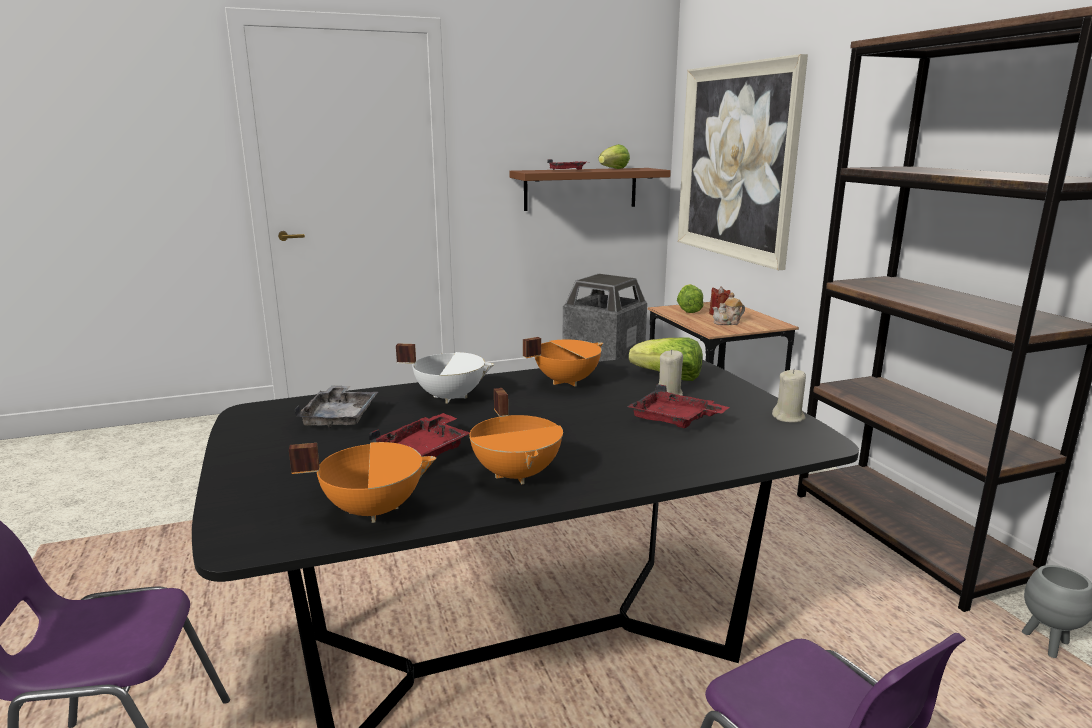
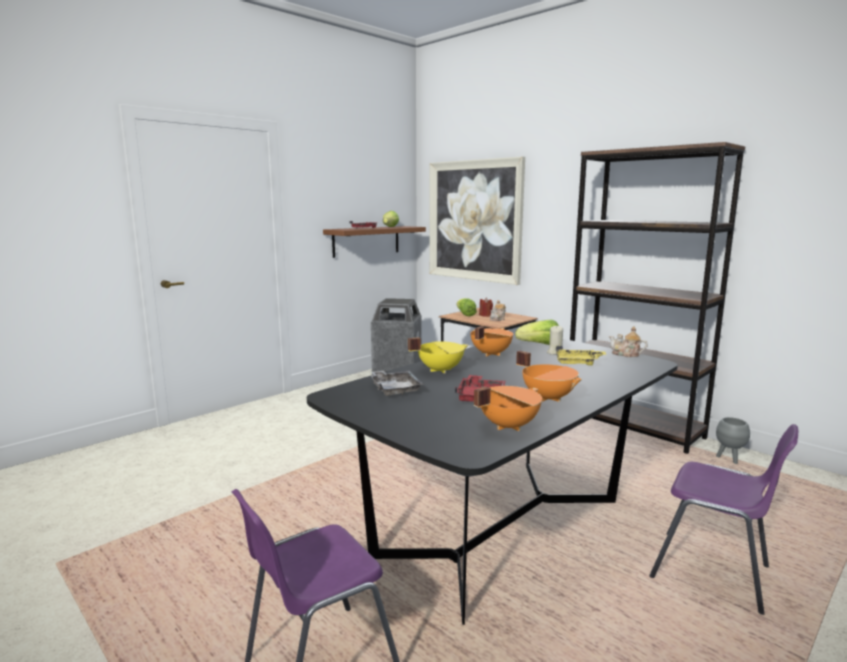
camera: 25 degrees left, 5 degrees down
white cooking pot [396,344,494,404] -> yellow cooking pot [408,337,468,374]
red tray [627,384,729,428] -> yellow tray [556,346,606,365]
beige candle [772,369,806,423] -> teapot [609,326,648,357]

